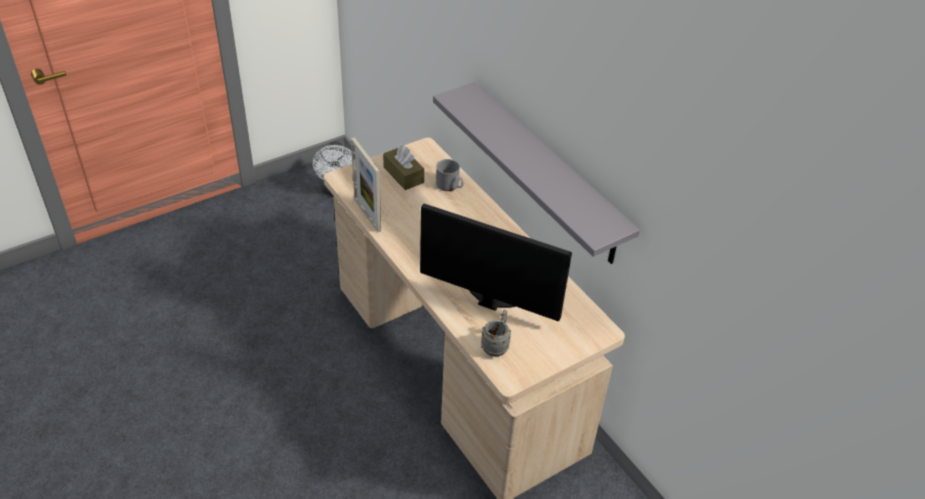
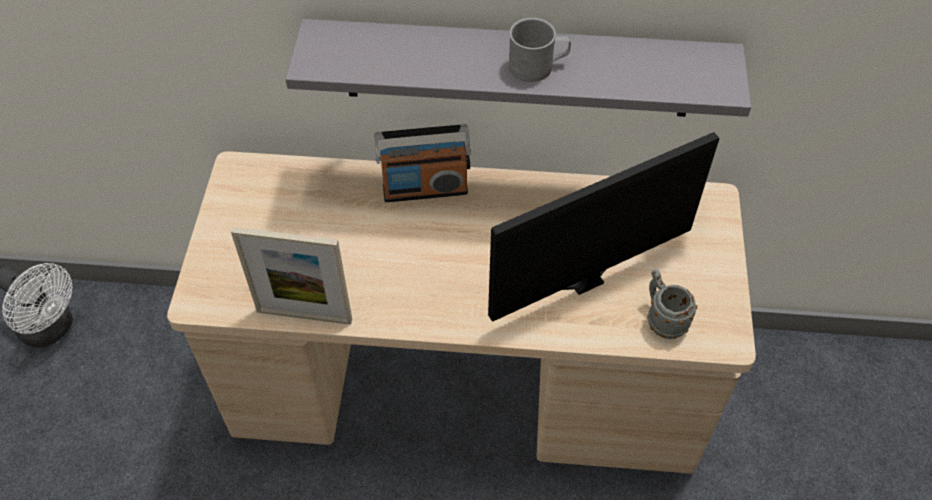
camera: 50 degrees left, 10 degrees up
brown tissue box [383,145,424,190] -> none
grey mug [436,159,464,191] -> grey mug moved to [509,18,571,82]
none -> radio [374,124,471,202]

